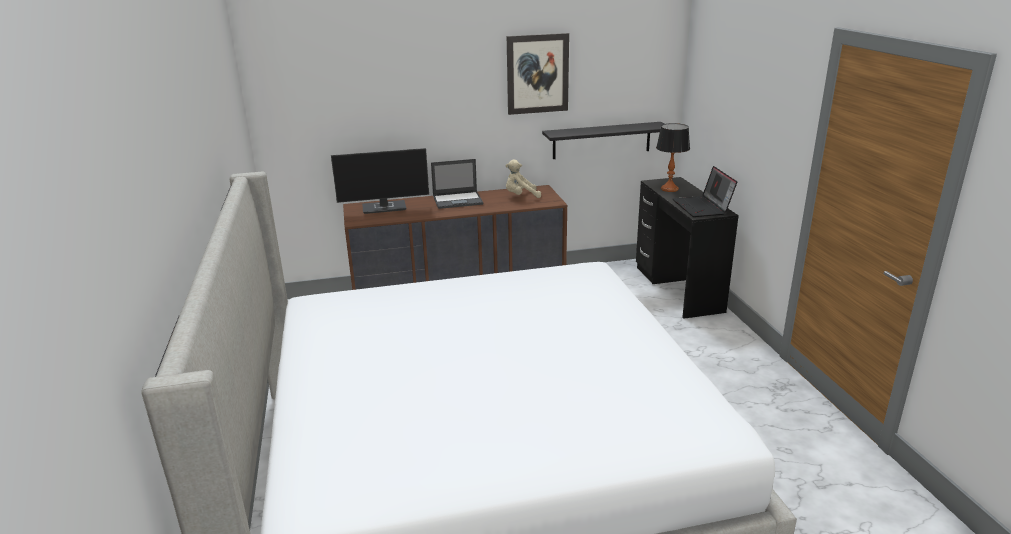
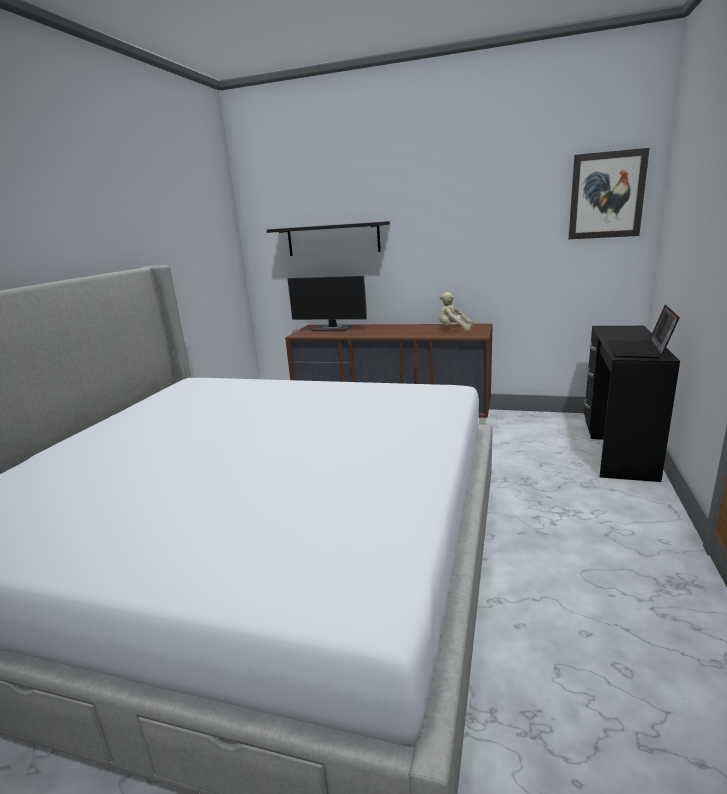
camera: 30 degrees right, 5 degrees down
laptop [431,159,483,209] -> none
picture [507,33,569,115] -> picture moved to [568,148,650,239]
black shelf [542,122,664,159] -> black shelf moved to [267,221,390,256]
table lamp [656,123,690,192] -> none

